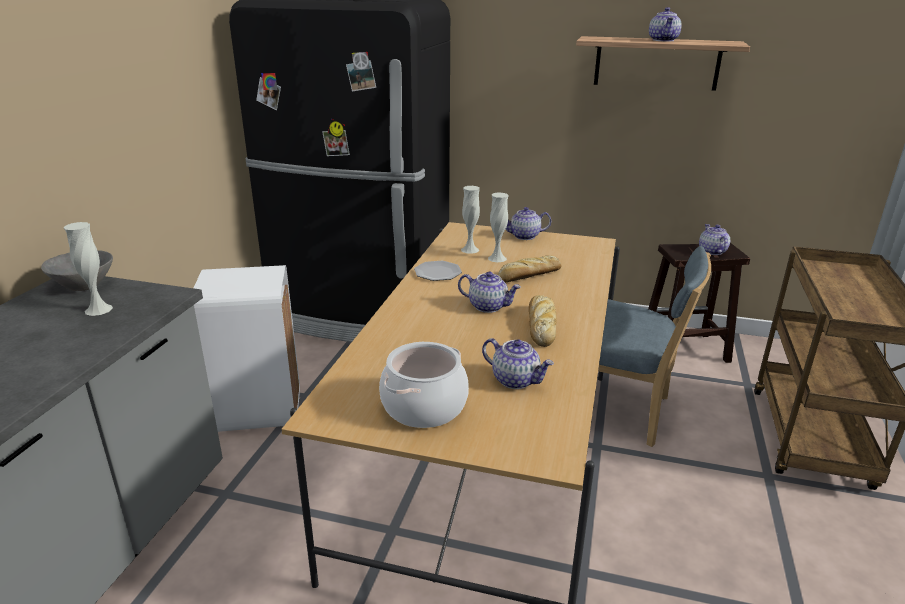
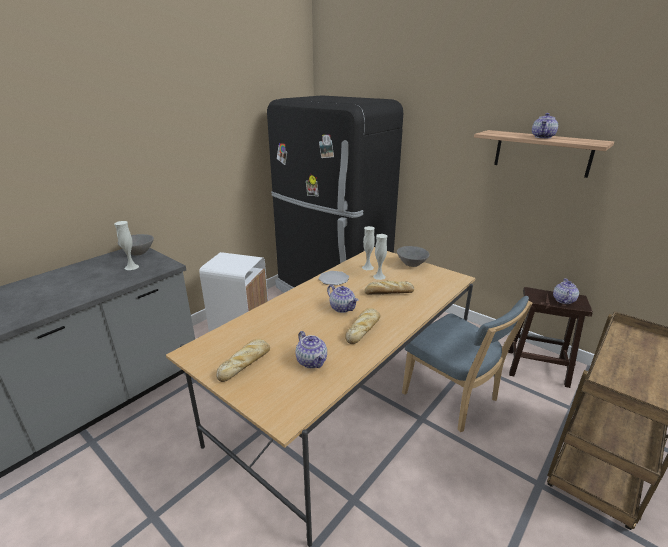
camera: 25 degrees right, 0 degrees up
cooking pot [379,342,469,428] -> bread [216,339,270,382]
teapot [506,207,551,240] -> grey bowl [397,246,429,267]

